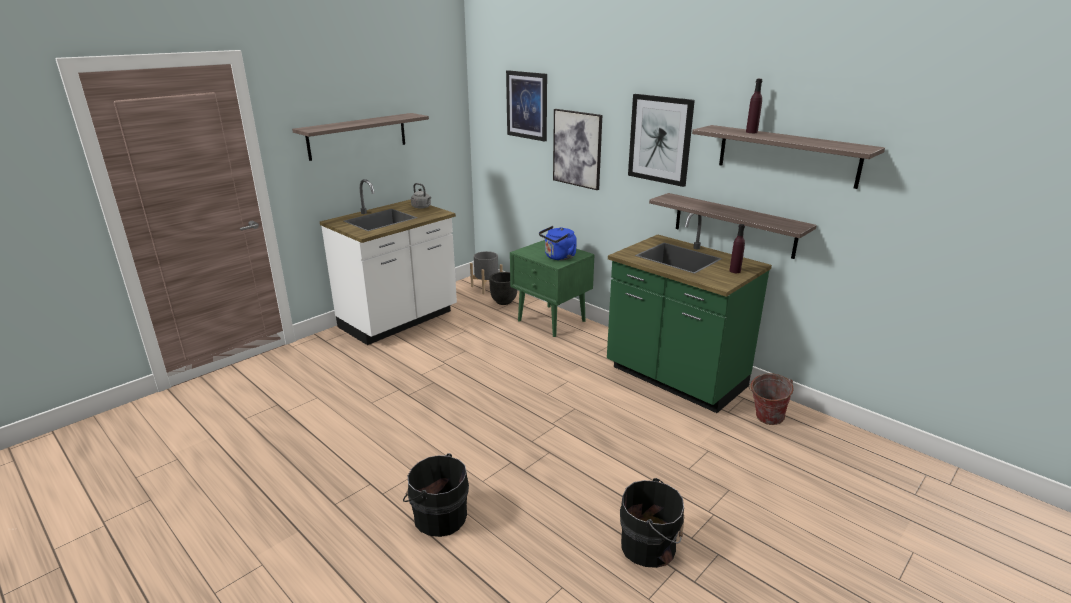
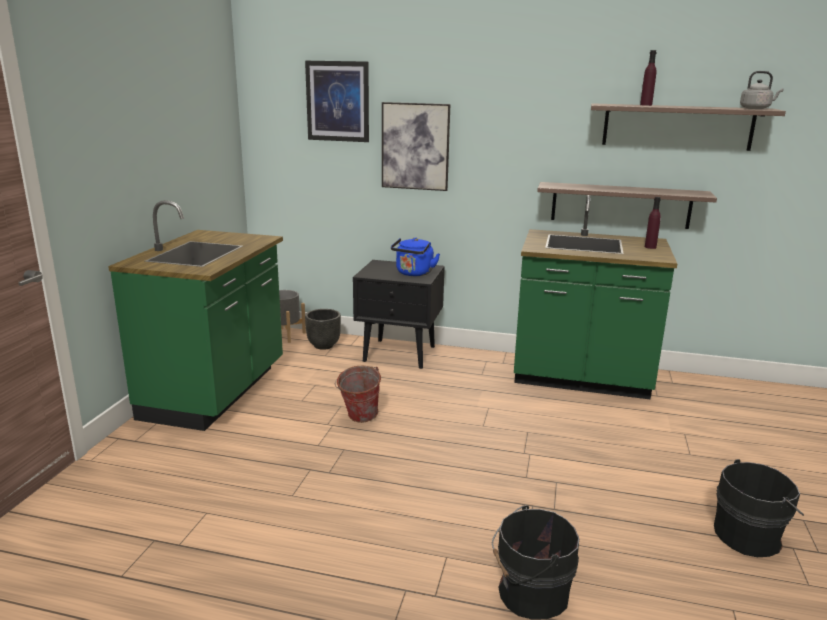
camera: 30 degrees left, 5 degrees down
shelf [292,113,429,161] -> none
white counter [320,179,457,345] -> green counter [108,200,283,431]
grey kettle [411,183,431,209] -> grey kettle moved to [740,71,784,109]
green nightstand [510,240,595,337] -> black nightstand [353,260,445,369]
picture [628,94,695,187] -> none
bucket [749,373,794,425] -> bucket moved to [335,366,381,423]

